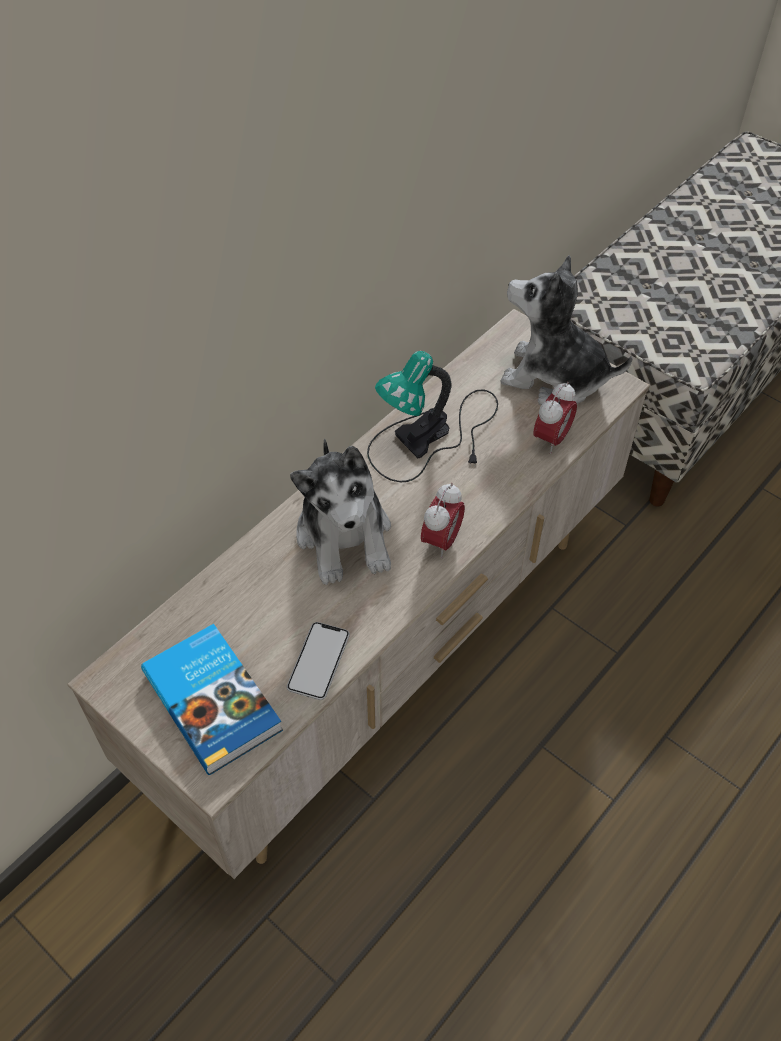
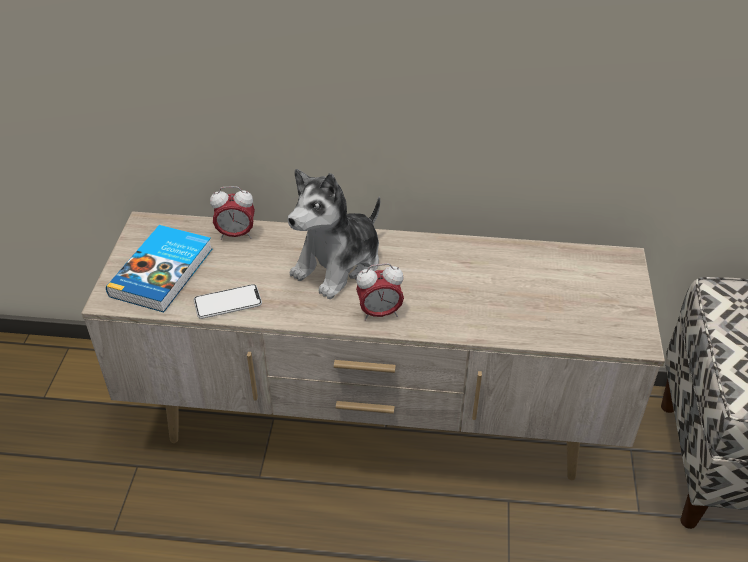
camera: 55 degrees right, 10 degrees down
table lamp [367,351,498,482] -> none
plush toy [500,255,633,405] -> none
alarm clock [534,382,577,454] -> alarm clock moved to [210,186,255,240]

